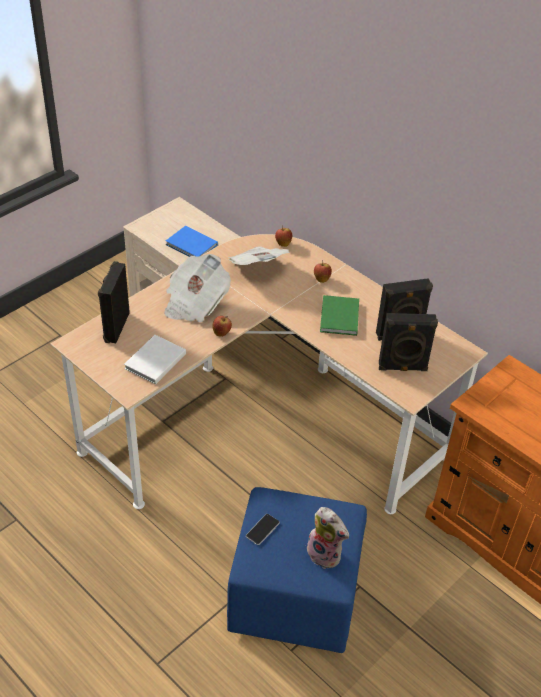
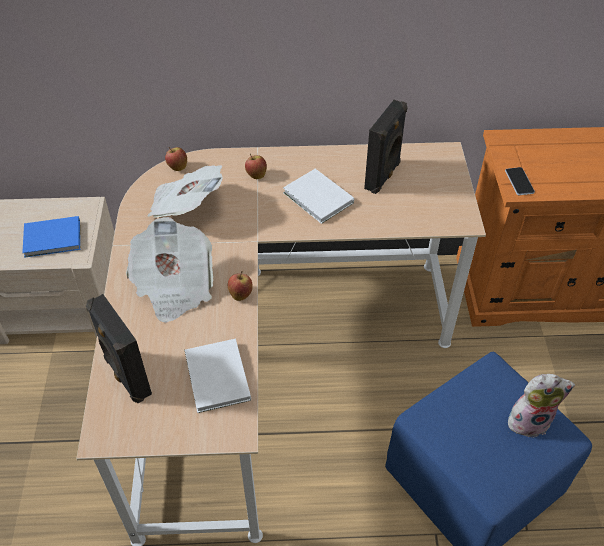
camera: 45 degrees left, 5 degrees up
phone [246,514,280,545] -> phone moved to [505,167,535,195]
green book [320,295,359,336] -> white book [283,169,354,224]
black speaker [379,313,438,371] -> none

